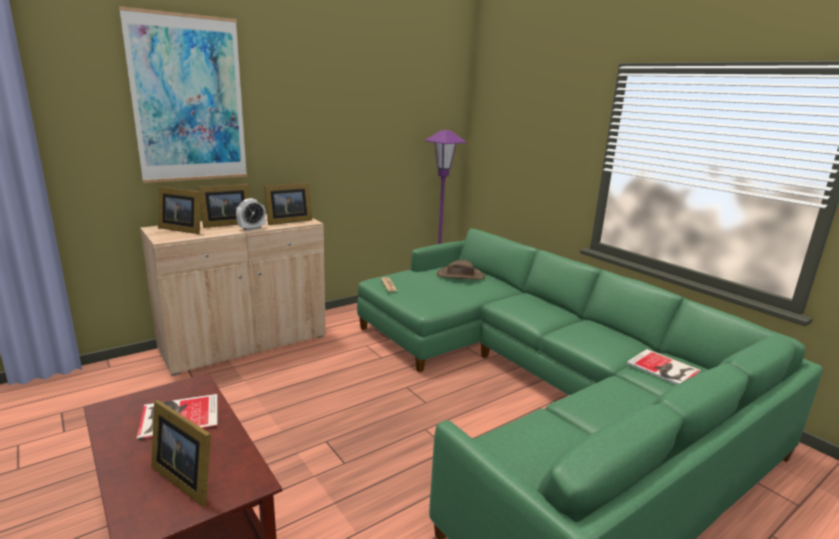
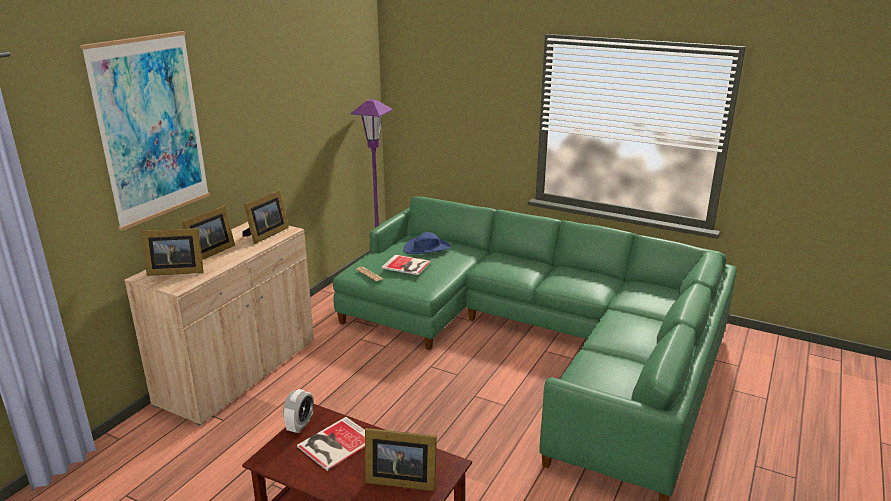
camera: 25 degrees left, 5 degrees up
alarm clock [236,198,266,231] -> alarm clock moved to [283,389,314,433]
brown hat [437,260,485,280] -> blue hat [404,232,451,254]
book [627,349,701,385] -> book moved to [381,255,431,275]

